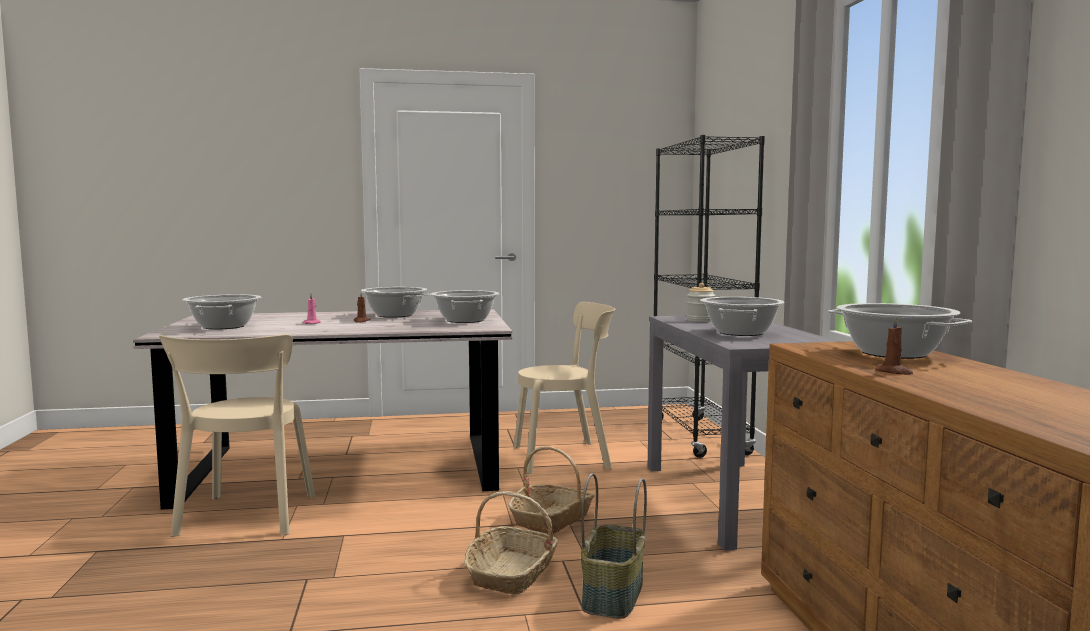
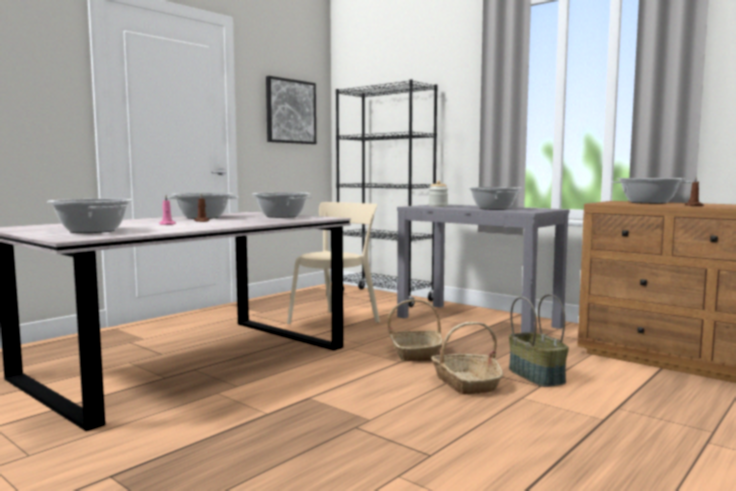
camera: 40 degrees left, 0 degrees up
beige chair [159,334,315,537] -> none
none -> picture [266,76,316,144]

